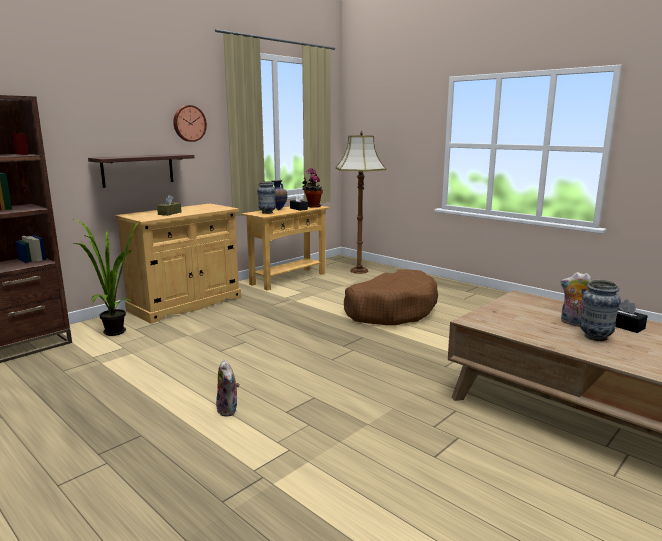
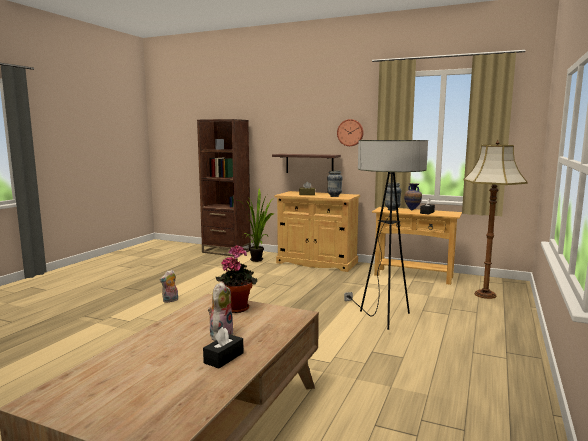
camera: 70 degrees right, 5 degrees down
potted plant [302,168,323,208] -> potted plant moved to [216,245,257,313]
brown dog bed [344,270,438,325] -> floor lamp [344,140,428,330]
vase [580,279,621,341] -> vase moved to [327,170,343,197]

